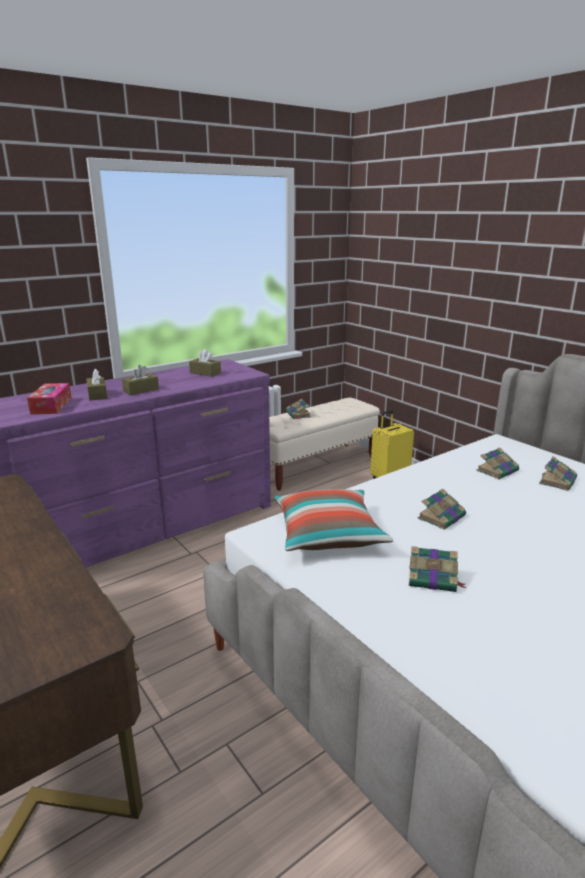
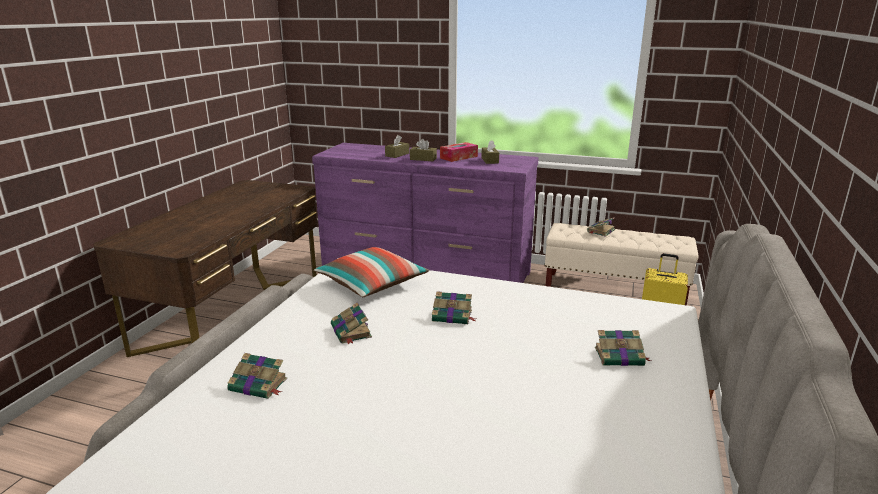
camera: 55 degrees right, 0 degrees up
tissue box [27,383,71,414] -> tissue box moved to [440,142,478,162]
book [476,447,519,480] -> book moved to [227,353,287,399]

